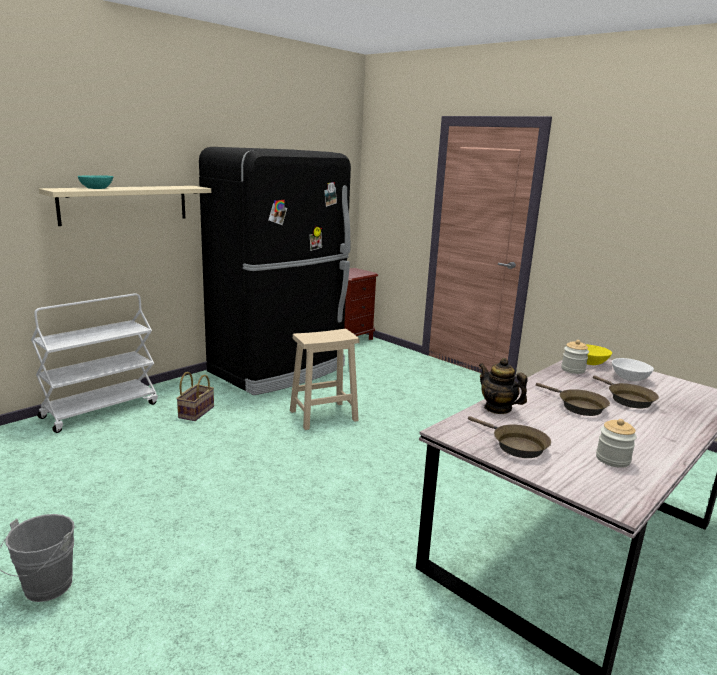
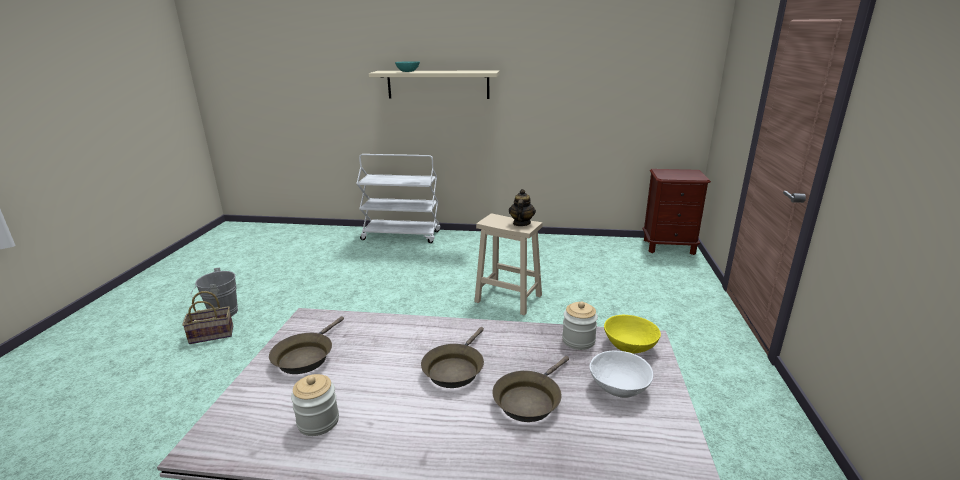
camera: 55 degrees right, 5 degrees up
basket [176,372,214,421] -> basket moved to [182,291,233,344]
black fridge [199,147,351,395] -> none
teapot [479,358,528,414] -> teapot moved to [509,189,536,226]

